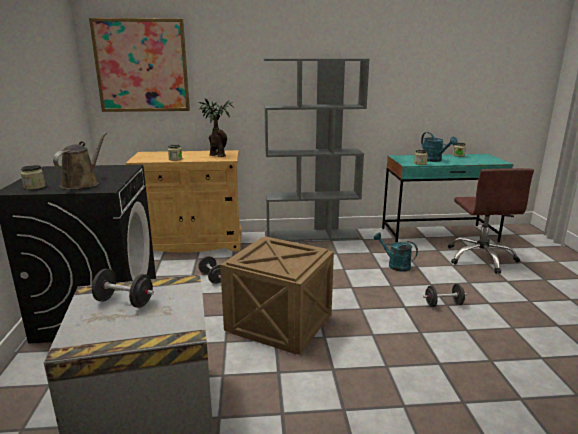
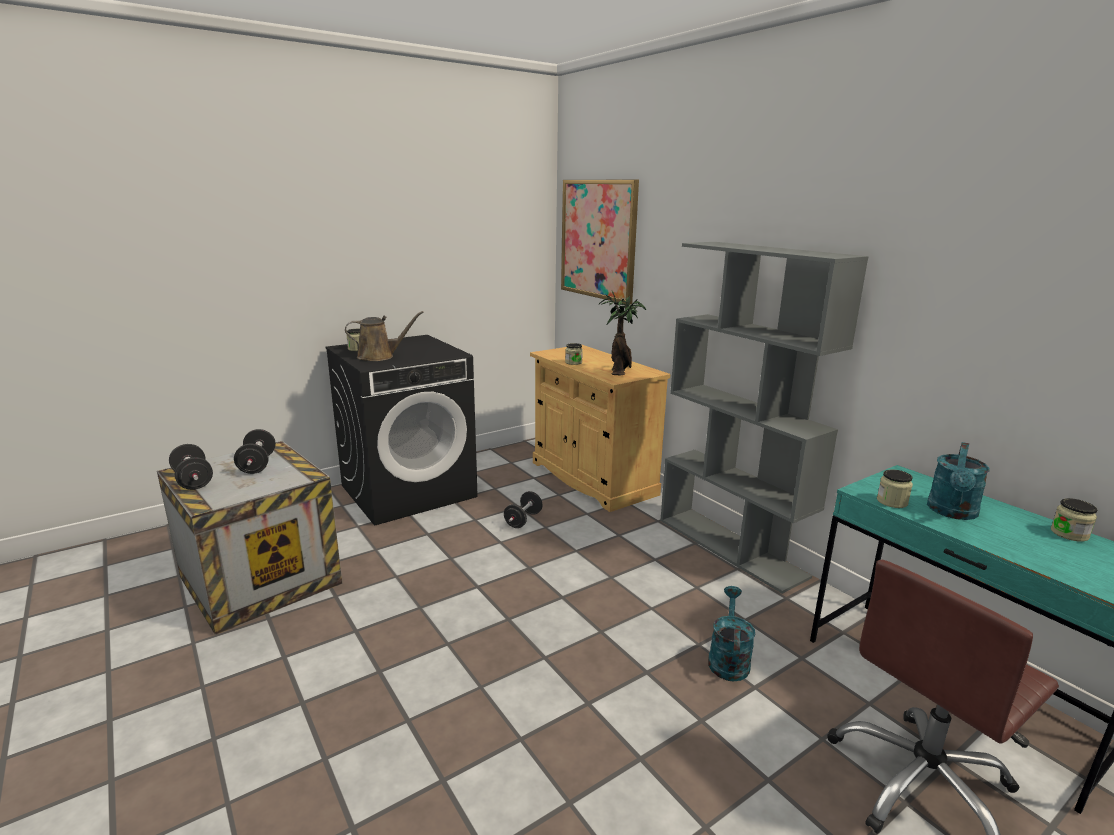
camera: 60 degrees right, 0 degrees up
crate [220,236,334,355] -> none
black dumbbell [423,284,467,307] -> black dumbbell moved to [169,444,213,490]

